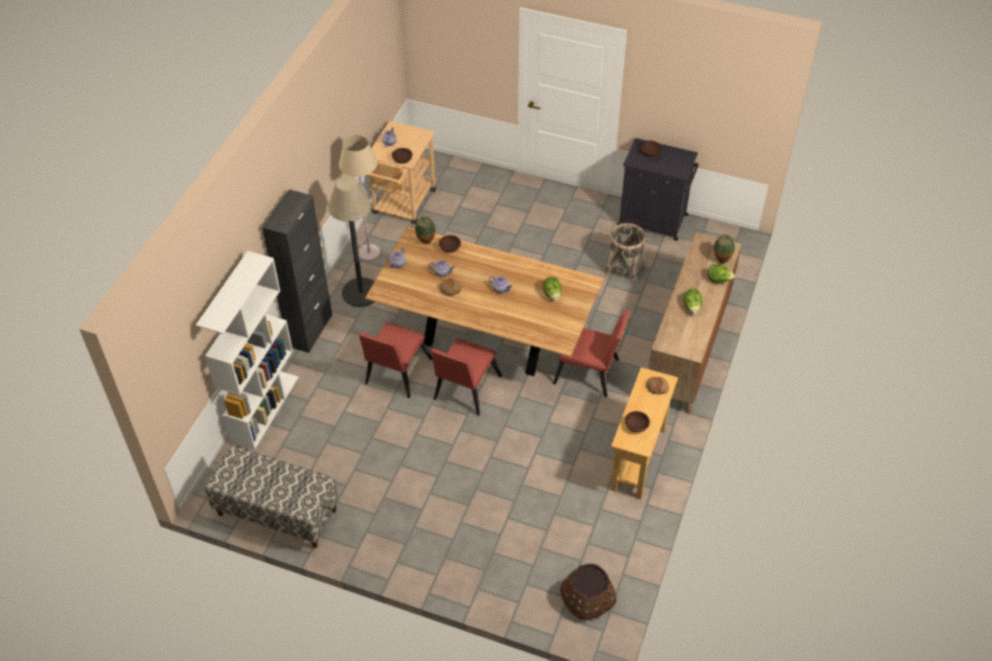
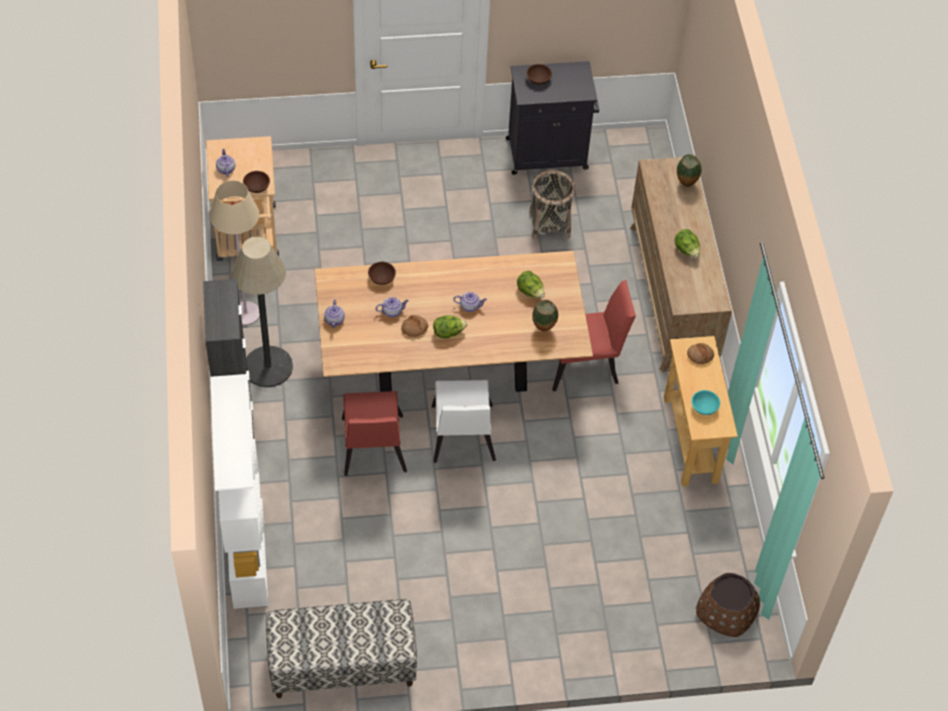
camera: 30 degrees left, 5 degrees up
vase [415,216,435,244] -> vase moved to [533,300,558,332]
red chair [431,338,502,416] -> white chair [432,380,496,463]
brown bowl [625,411,650,432] -> turquoise bowl [691,390,720,415]
lettuce [707,264,735,283] -> lettuce moved to [433,315,467,339]

